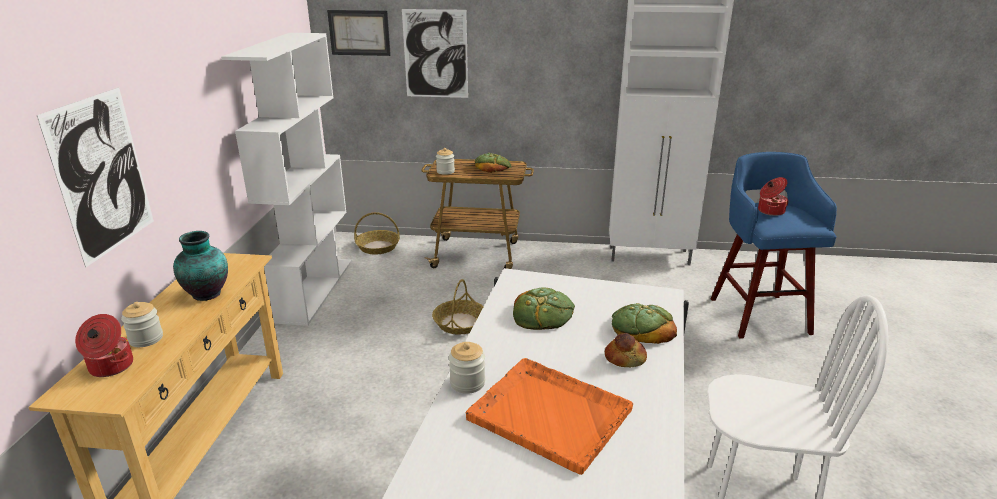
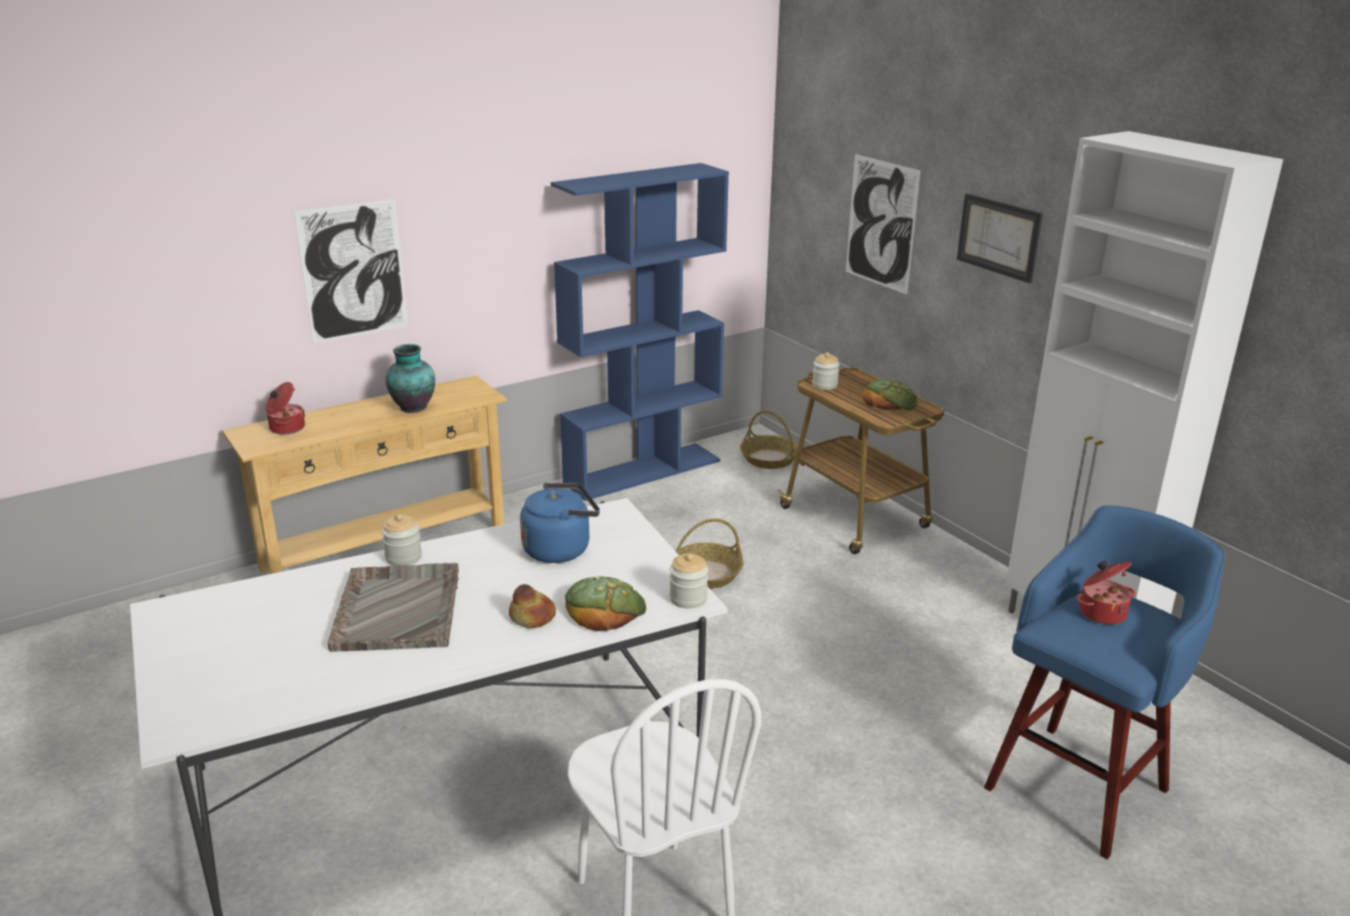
camera: 50 degrees right, 0 degrees up
jar [121,302,163,347] -> jar moved to [669,553,708,609]
white bookcase [221,33,352,326] -> blue bookcase [551,163,729,501]
picture [327,10,391,56] -> picture moved to [957,193,1043,283]
orange tray [466,358,633,475] -> grey tray [328,563,459,652]
bread [513,287,575,330] -> blue kettle [520,483,600,563]

